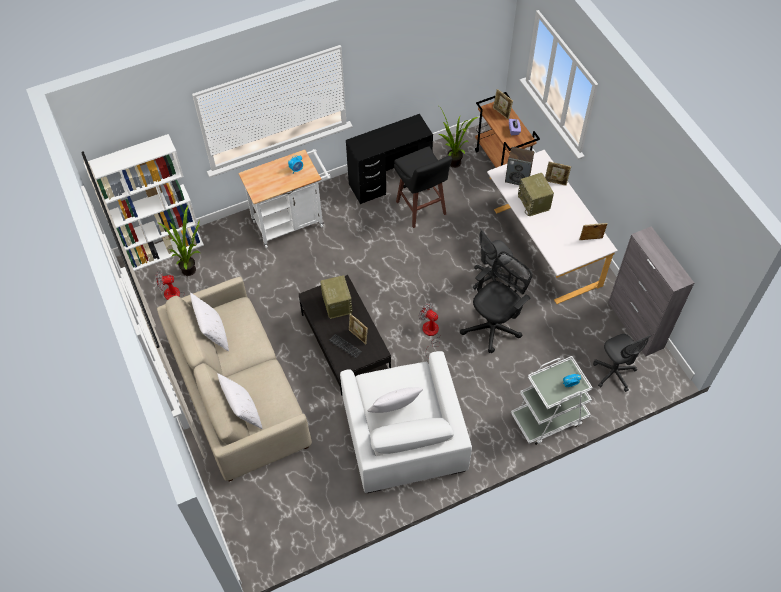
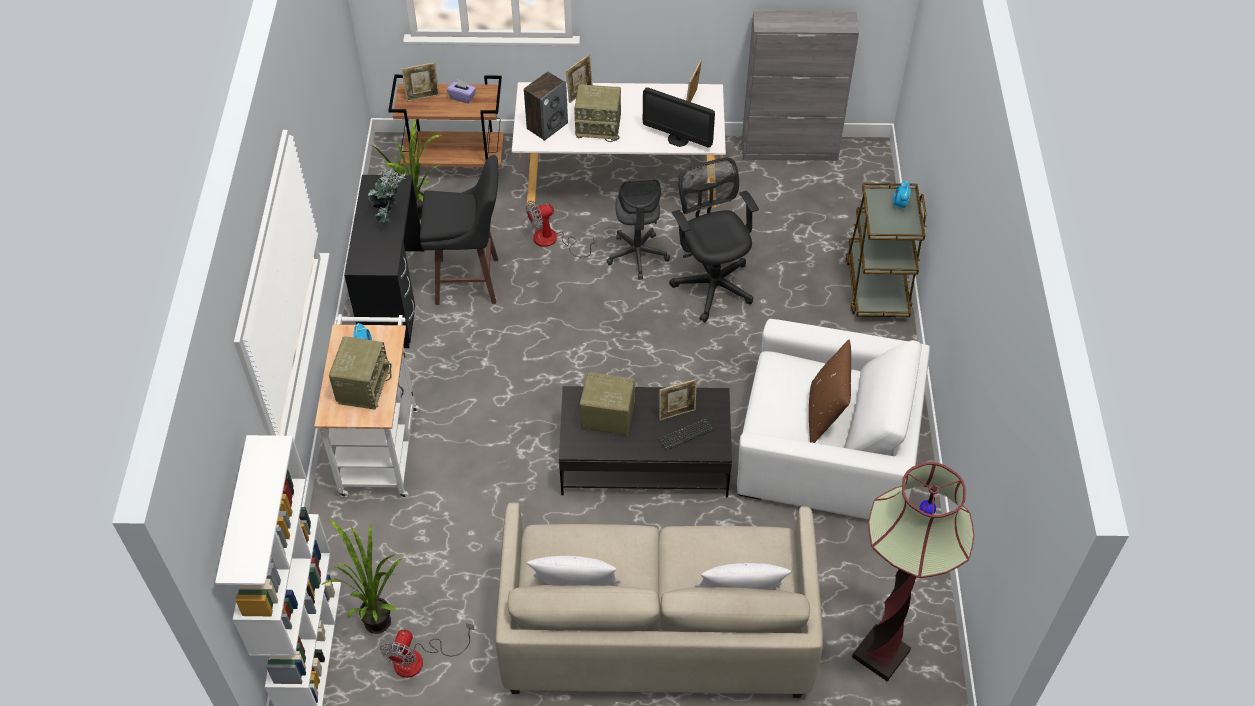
camera: 65 degrees left, 5 degrees down
white pillow [368,387,423,413] -> brown pillow [809,340,851,443]
fan [419,303,441,359] -> fan moved to [526,201,596,257]
white cart [511,356,593,445] -> brown cart [846,183,926,317]
grey office chair [593,334,651,392] -> none
none -> radio [329,336,392,410]
none -> potted plant [368,169,406,226]
none -> monitor [643,87,715,148]
none -> floor lamp [852,462,975,682]

